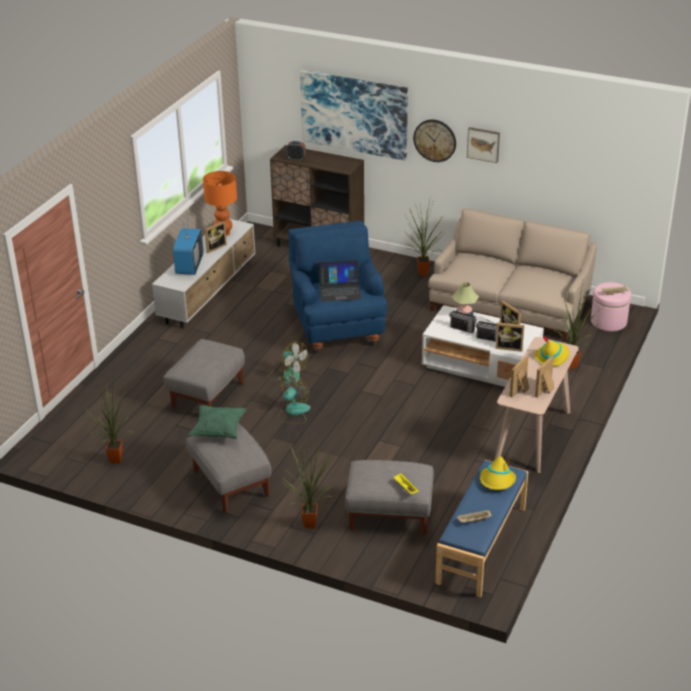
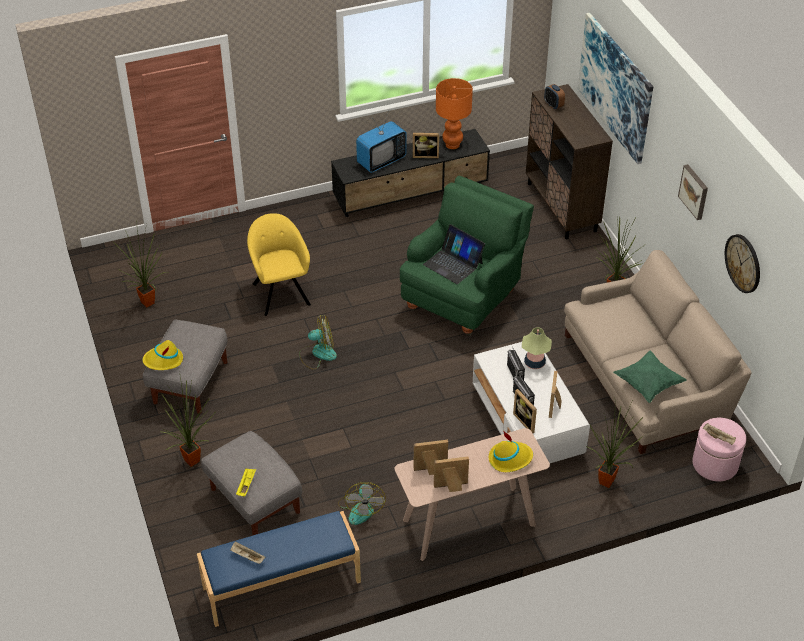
camera: 45 degrees right, 10 degrees up
white tv stand [152,219,256,328] -> black tv stand [331,129,490,217]
grey ottoman [164,339,245,409] -> yellow armchair [247,213,311,316]
green pillow [189,405,247,439] -> green pillow moved to [613,350,687,403]
fan [269,341,309,384] -> fan moved to [338,482,386,525]
blue armchair [288,221,387,352] -> green armchair [400,176,534,336]
wall clock [413,119,456,162] -> wall clock moved to [725,234,760,293]
yellow hat [480,456,516,490] -> yellow hat moved to [143,340,183,370]

